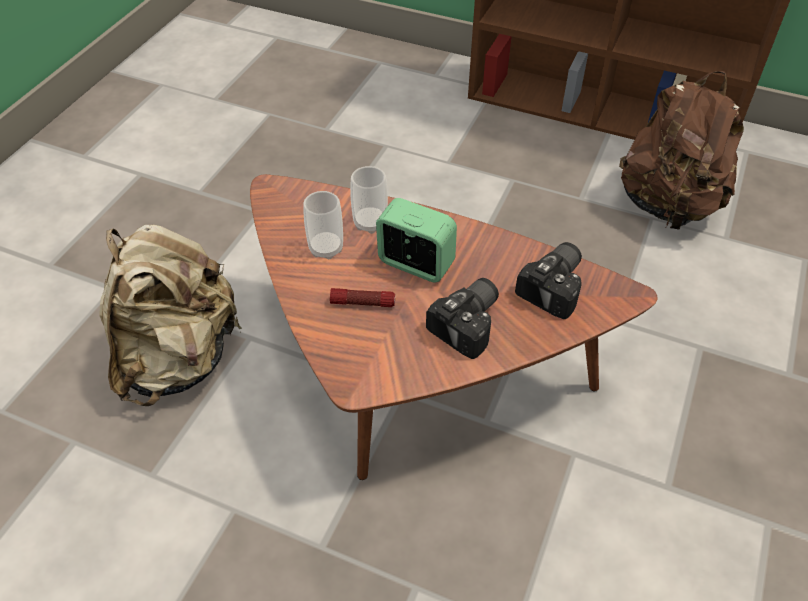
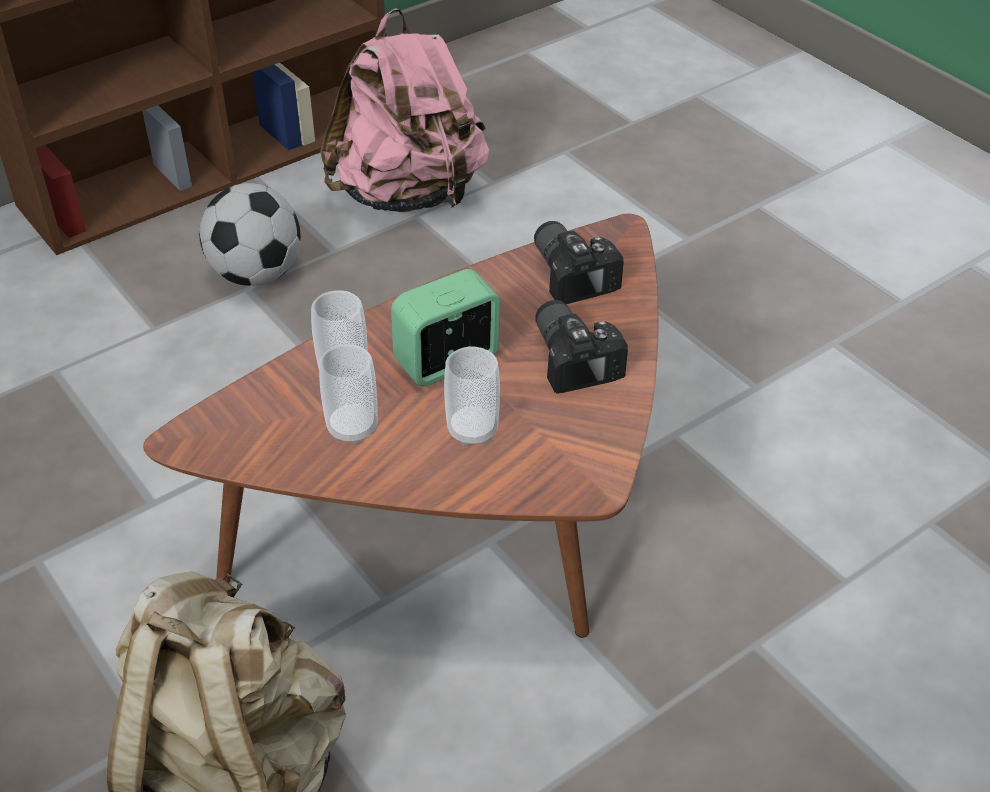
camera: 60 degrees left, 5 degrees down
flashlight [330,288,395,307] -> cup [444,346,500,446]
brown backpack [619,71,744,230] -> pink backpack [320,8,490,212]
none -> football [199,183,301,286]

